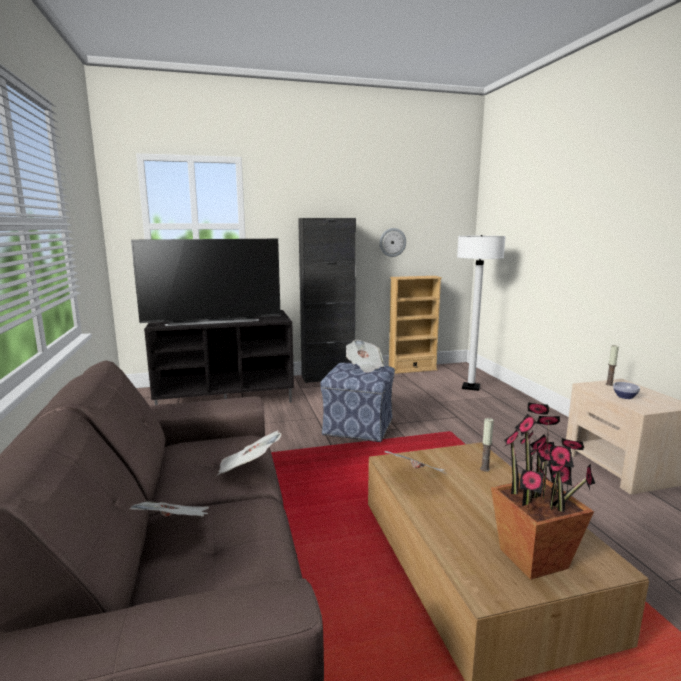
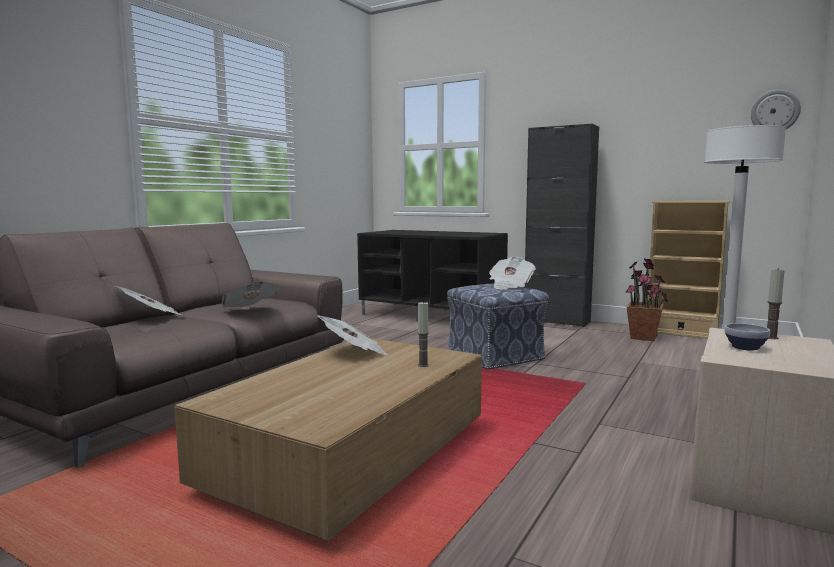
camera: 45 degrees right, 5 degrees down
television [131,239,281,326] -> none
wall clock [380,228,406,257] -> wall clock moved to [751,89,801,129]
potted plant [491,402,595,580] -> potted plant moved to [626,259,668,341]

